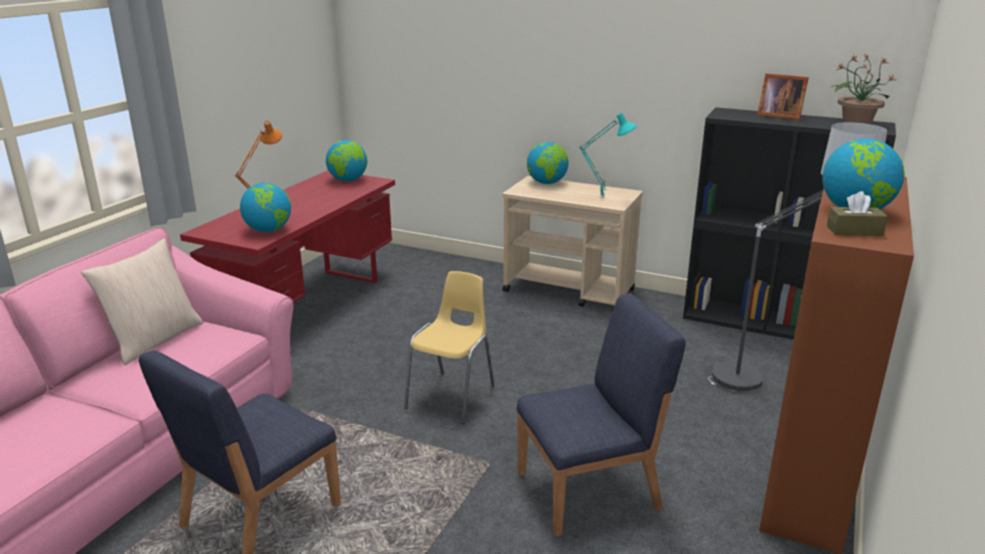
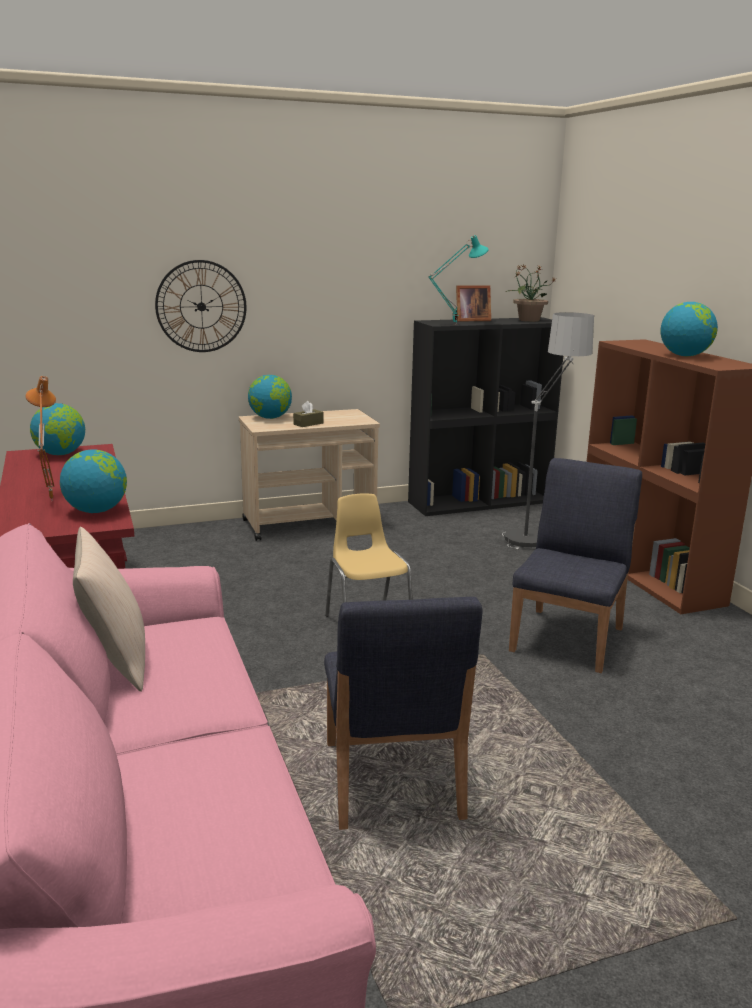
camera: 45 degrees left, 5 degrees down
turquoise table lamp [579,113,637,198] -> turquoise table lamp moved to [428,235,488,322]
brown tissue box [827,191,888,236] -> brown tissue box moved to [293,401,323,427]
none -> wall clock [155,260,246,352]

